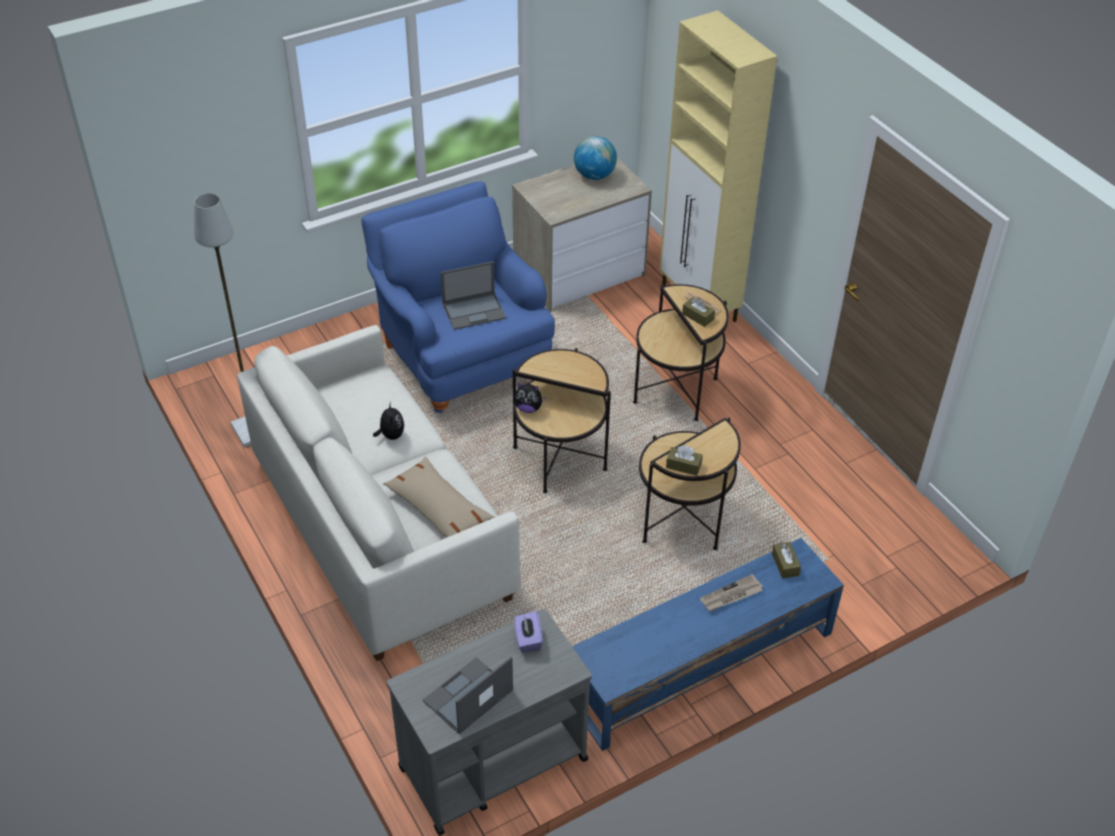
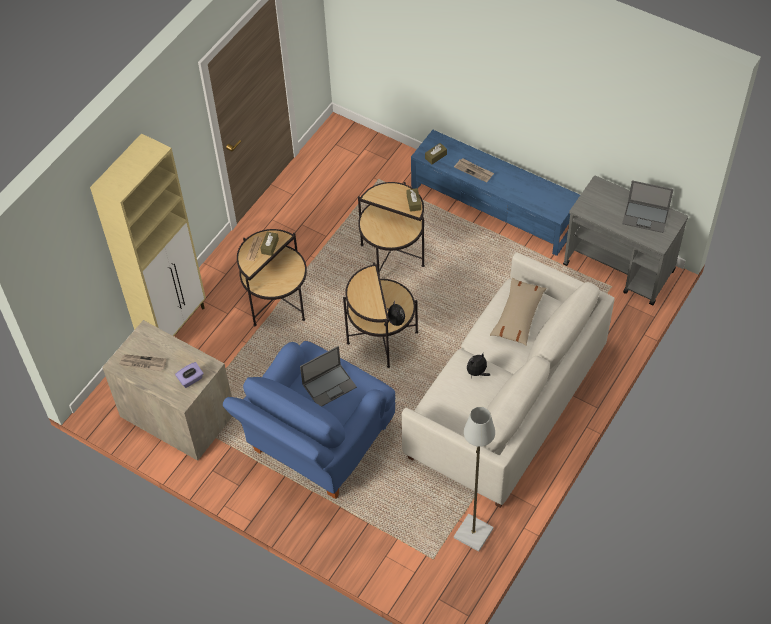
camera: 115 degrees left, 10 degrees up
laptop [441,261,506,330] -> laptop turned 105 degrees clockwise [300,346,357,407]
purple tissue box [514,611,543,653] -> purple tissue box moved to [175,362,203,388]
globe [574,136,617,180] -> newspaper [120,354,167,371]

